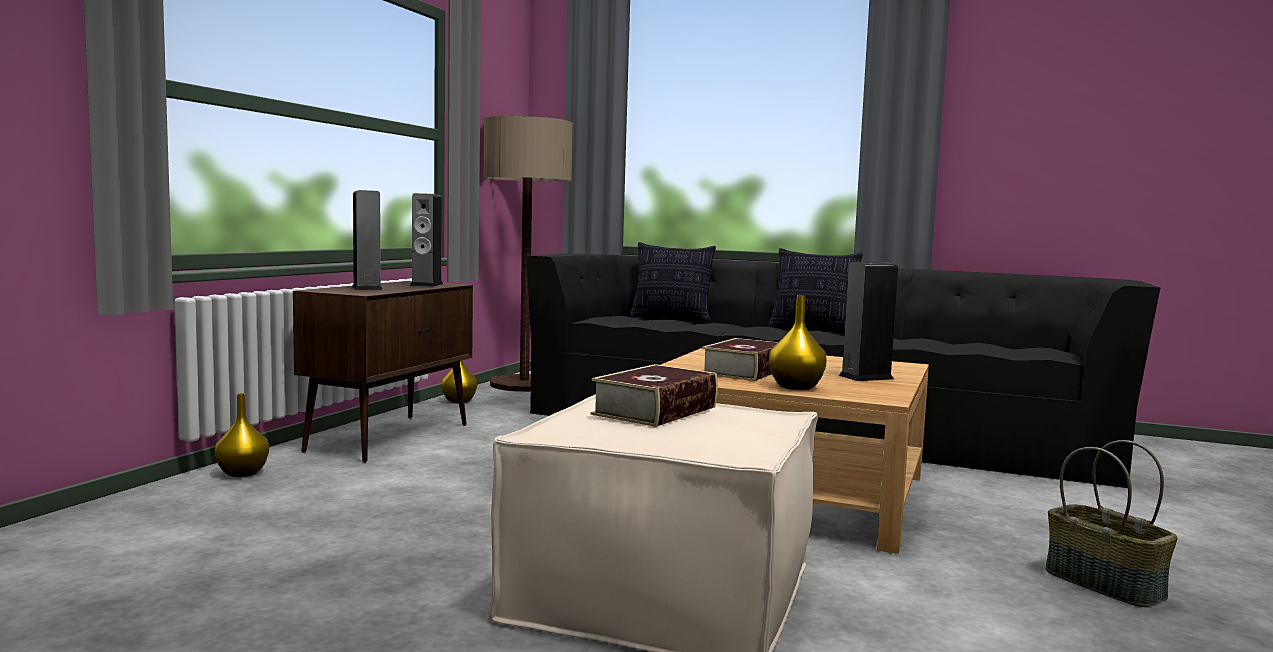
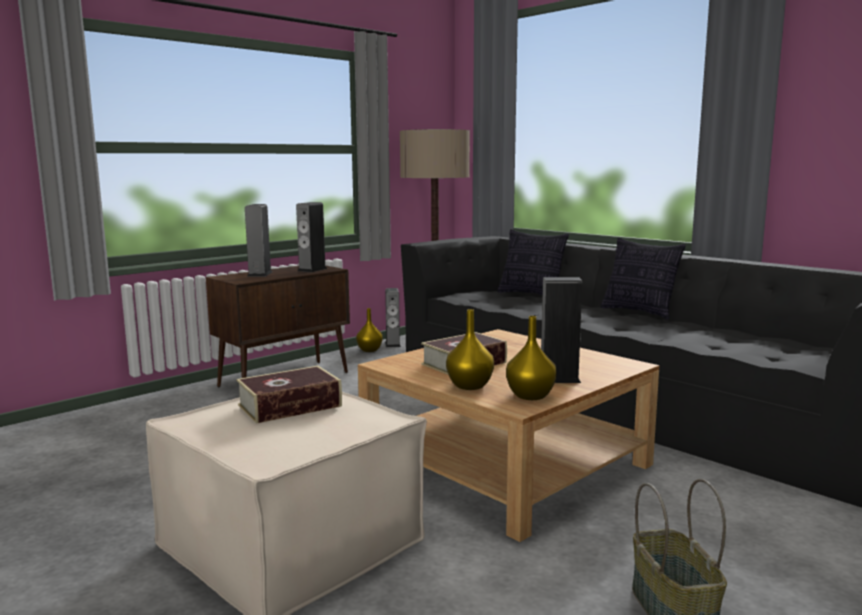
camera: 25 degrees right, 5 degrees up
yellow vase [215,393,269,477] -> yellow vase moved to [506,316,557,400]
none -> speaker [385,288,401,347]

